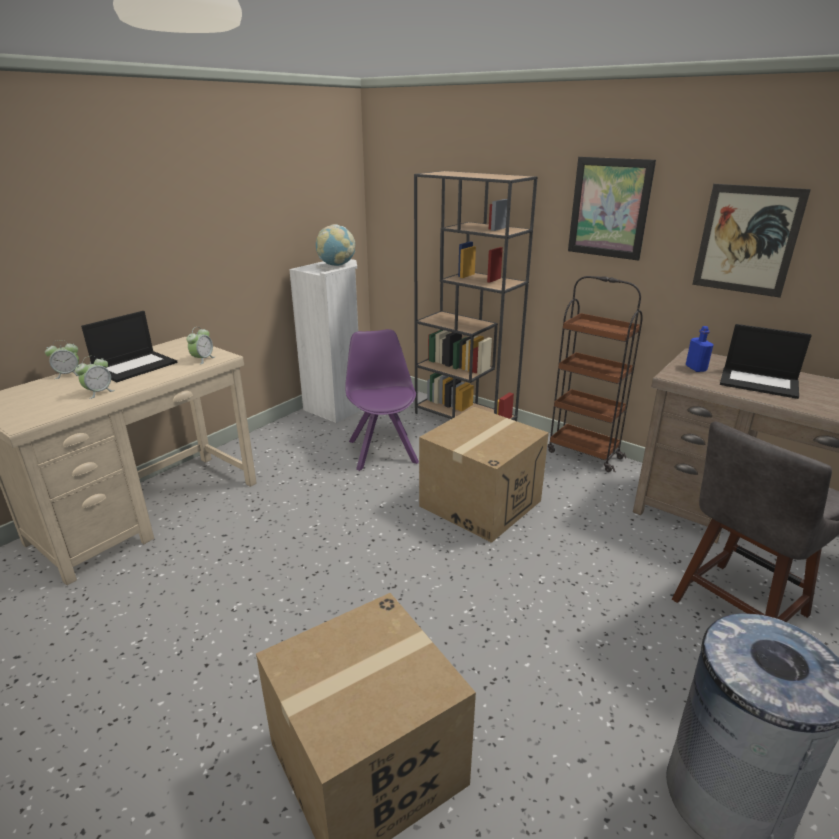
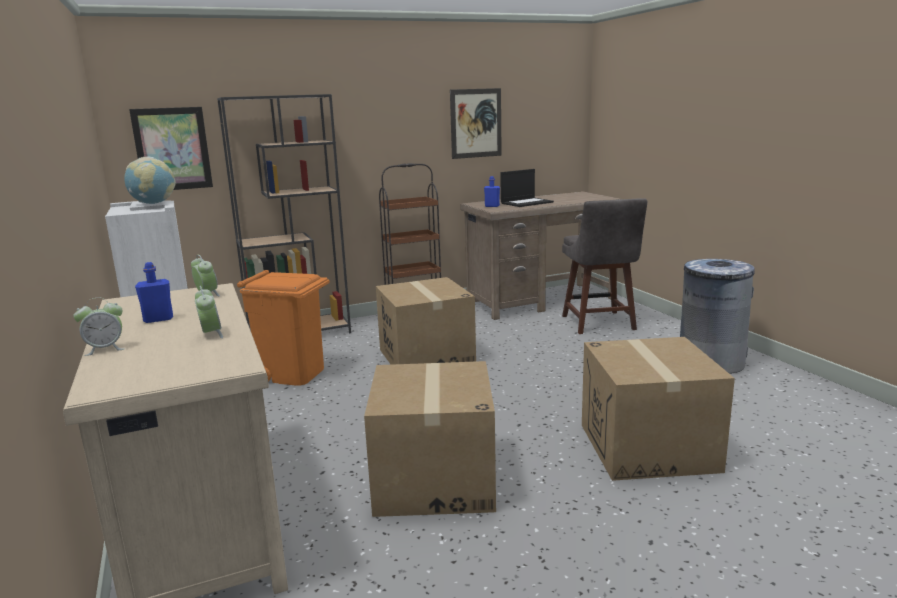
camera: 60 degrees left, 10 degrees down
alarm clock [45,340,79,379] -> alarm clock turned 60 degrees clockwise [73,298,124,356]
laptop [81,311,177,382] -> blue bottle [135,262,173,323]
purple chair [345,329,419,471] -> orange trash can [237,270,330,386]
picture [568,157,656,261] -> picture moved to [129,107,213,190]
none -> cardboard box [364,361,496,517]

